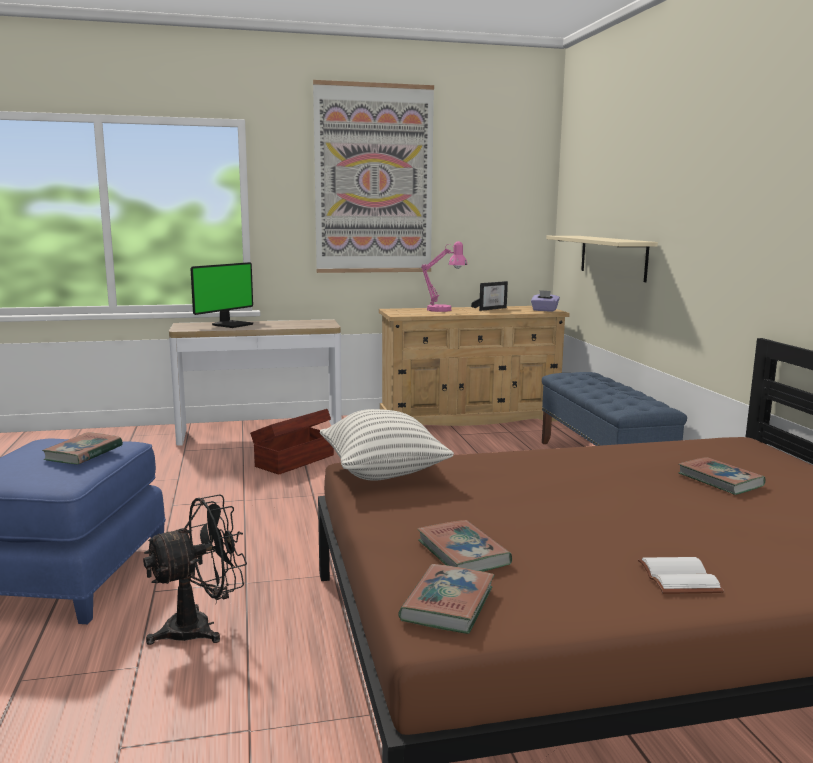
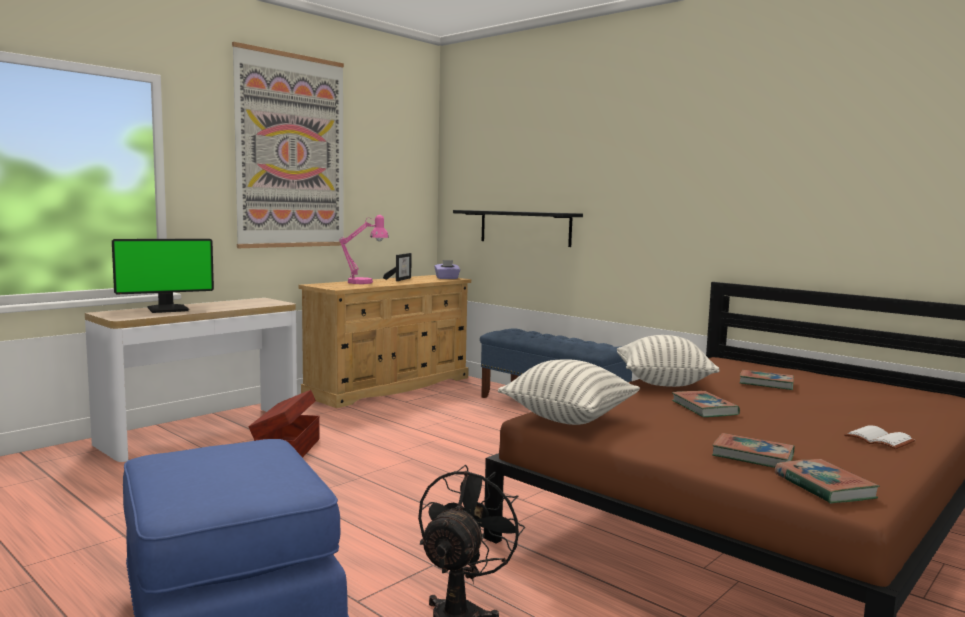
camera: 35 degrees left, 5 degrees down
book [42,432,123,464] -> book moved to [672,391,740,417]
monitor [190,262,253,328] -> monitor turned 60 degrees clockwise [112,239,214,313]
beige shelf [546,236,658,282] -> black shelf [453,210,583,247]
none -> pillow [617,335,719,387]

